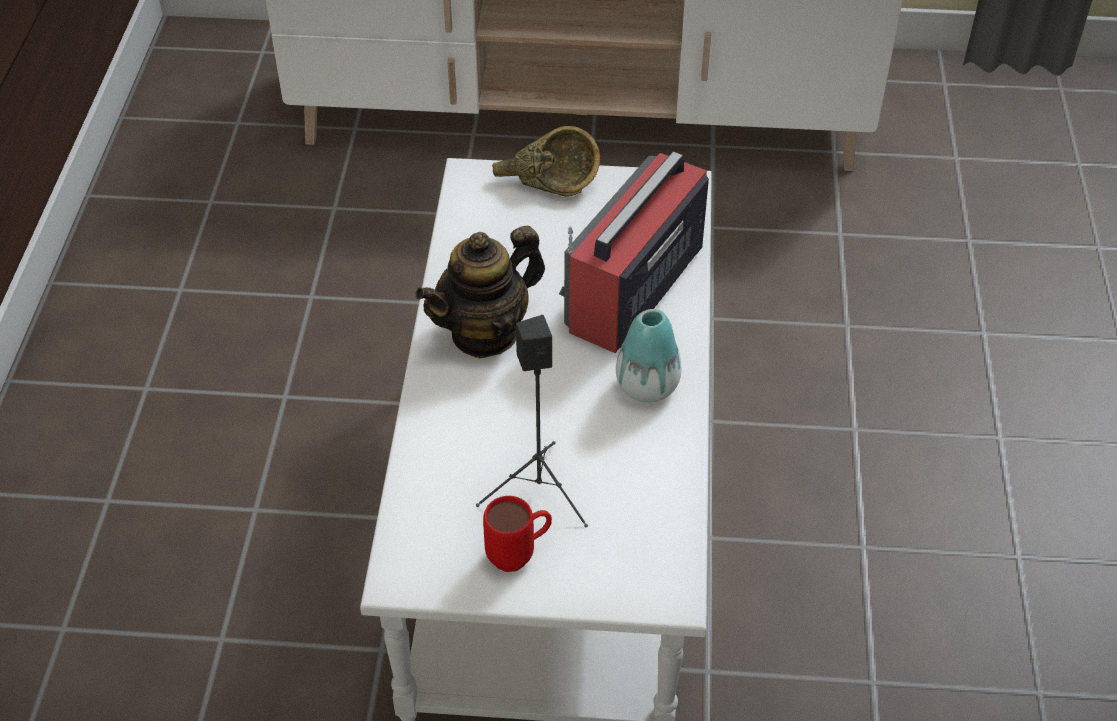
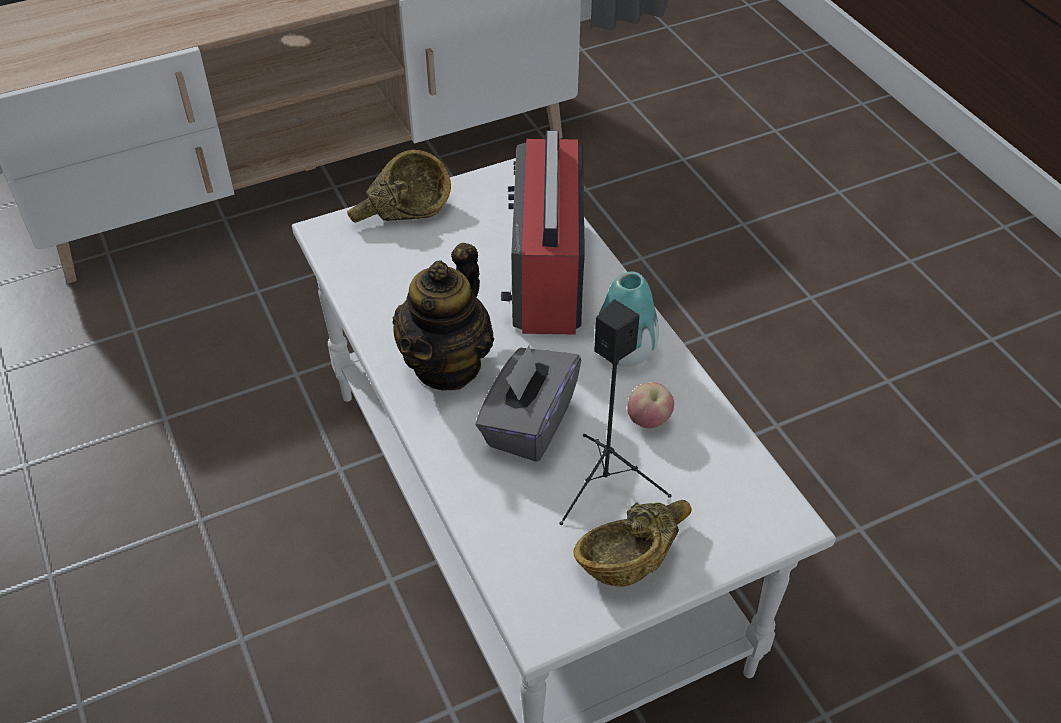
camera: 30 degrees left, 0 degrees up
red mug [483,496,552,572] -> brown bowl [573,500,691,587]
none -> grey tissue box [476,346,581,462]
none -> apple [627,382,674,428]

